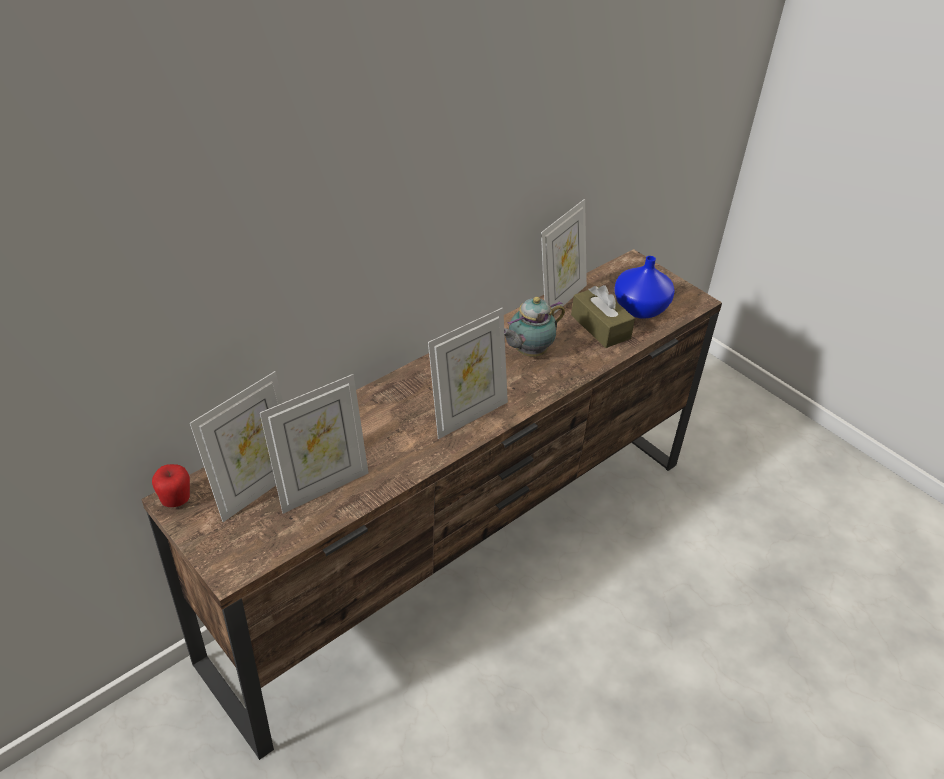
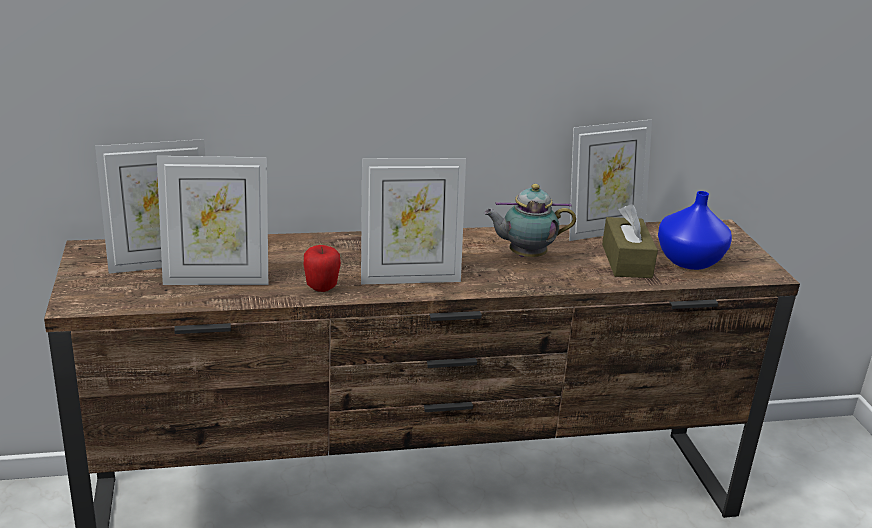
camera: 30 degrees right, 15 degrees down
apple [152,464,190,507] -> apple moved to [303,245,341,292]

